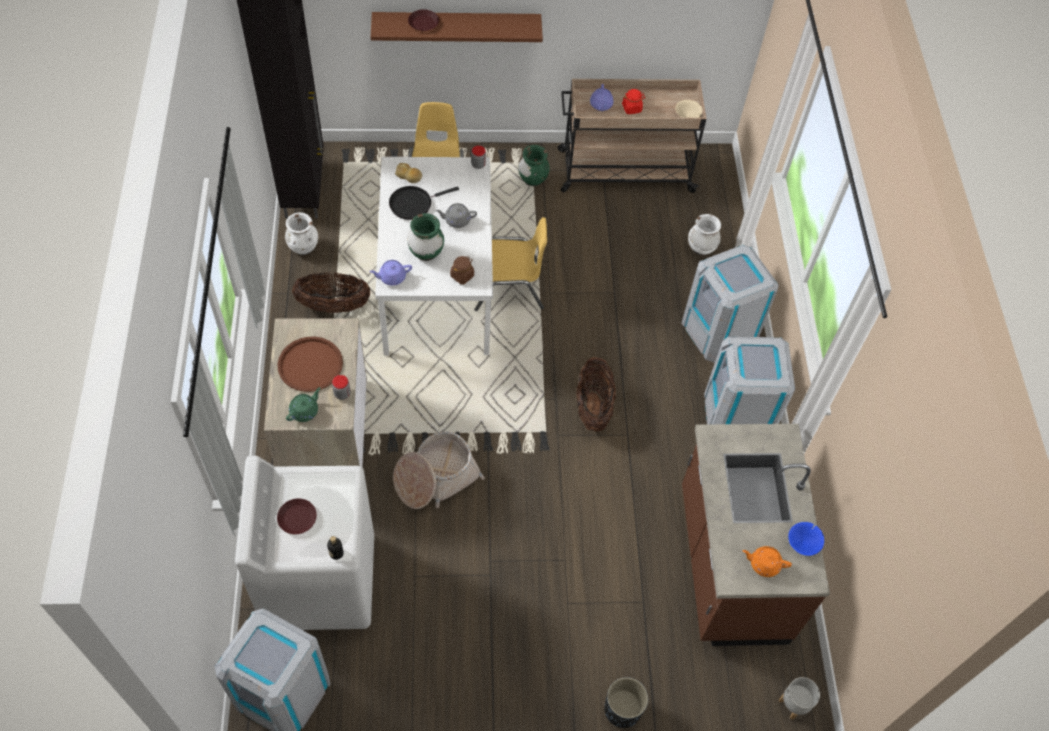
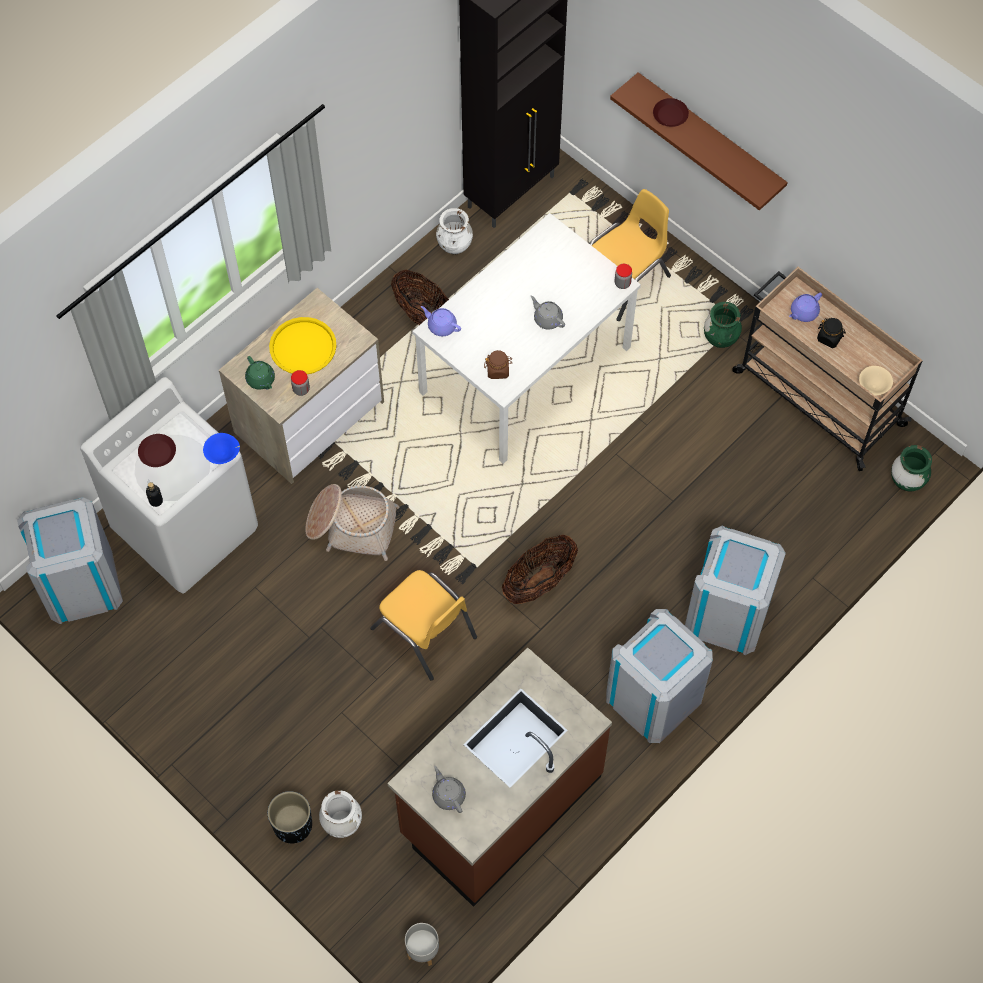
camera: 50 degrees right, 5 degrees up
brown tray [277,337,343,392] -> yellow tray [269,317,336,374]
green teapot [286,387,321,422] -> green teapot turned 60 degrees clockwise [245,356,275,390]
black frying pan [389,186,459,220] -> none
bread [395,163,422,183] -> none
green vase [407,213,444,261] -> green vase moved to [891,445,932,492]
yellow chair [474,217,547,311] -> yellow chair moved to [370,570,477,681]
red jar [622,89,645,114] -> black jar [817,318,846,348]
white vase [688,214,721,256] -> white vase moved to [319,790,362,838]
orange teapot [743,546,792,577] -> grey teapot [432,766,466,813]
blue bowl [788,522,824,556] -> blue bowl moved to [203,433,240,464]

